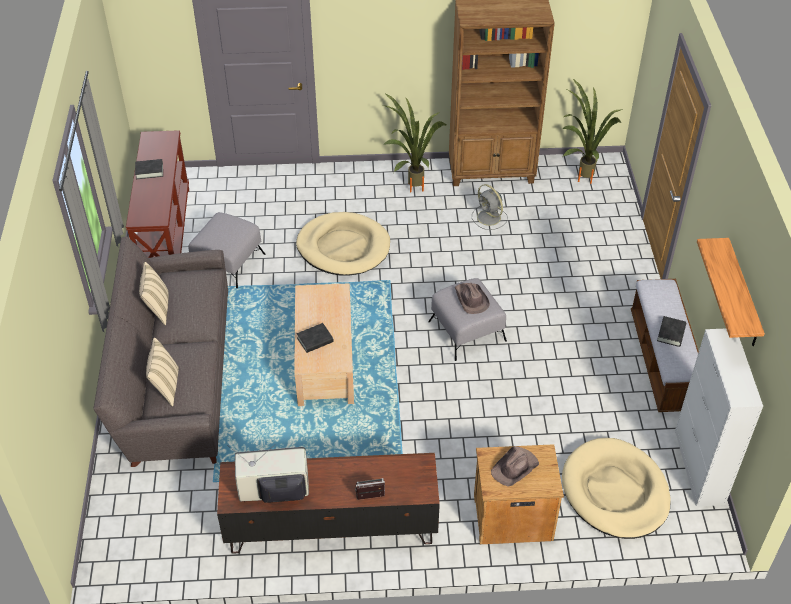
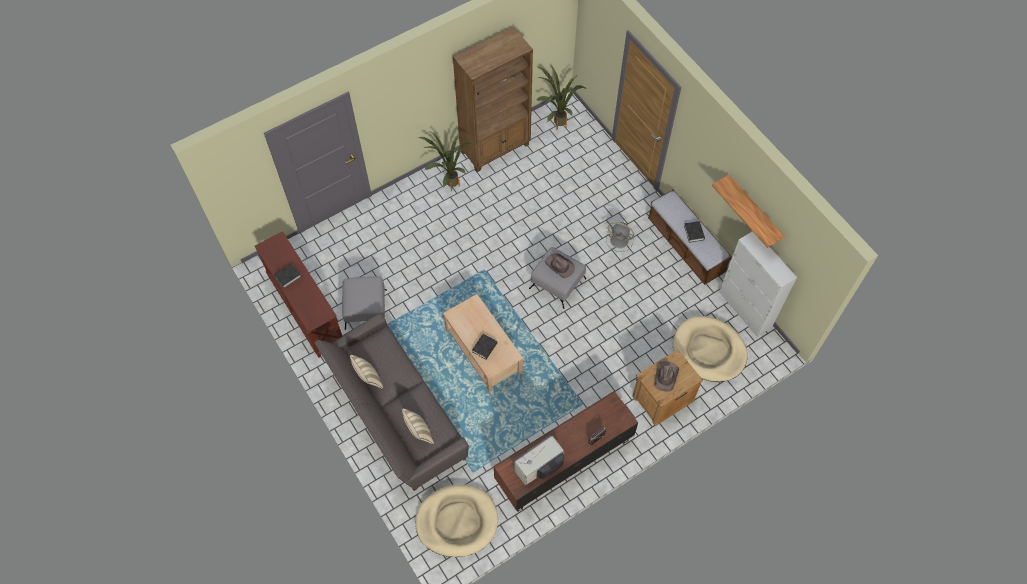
camera: 30 degrees left, 15 degrees up
beige dog bed [296,212,390,276] -> beige dog bed moved to [415,484,498,557]
grey fan [472,184,508,230] -> grey fan moved to [606,222,634,252]

